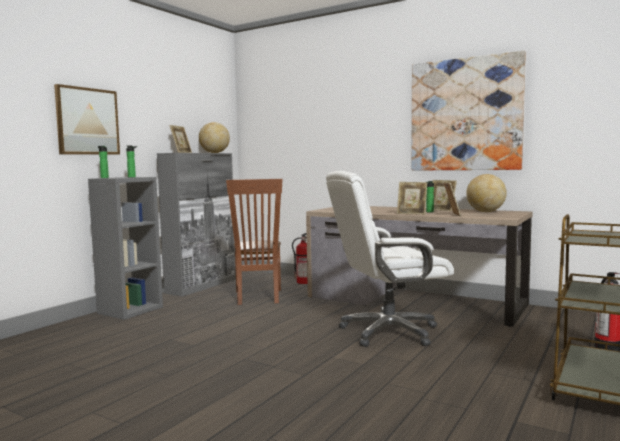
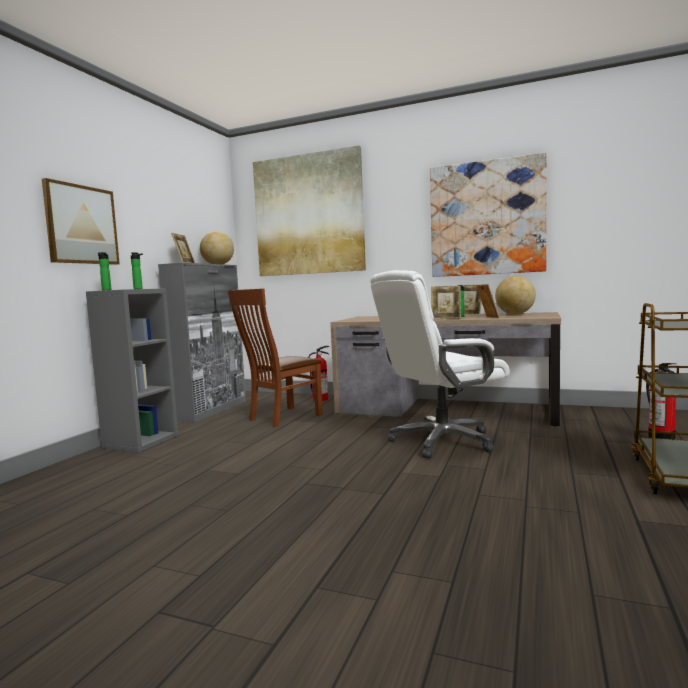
camera: 10 degrees left, 0 degrees up
brown chair [226,179,282,305] -> brown chair turned 60 degrees clockwise [228,288,323,427]
none -> picture [253,145,366,276]

